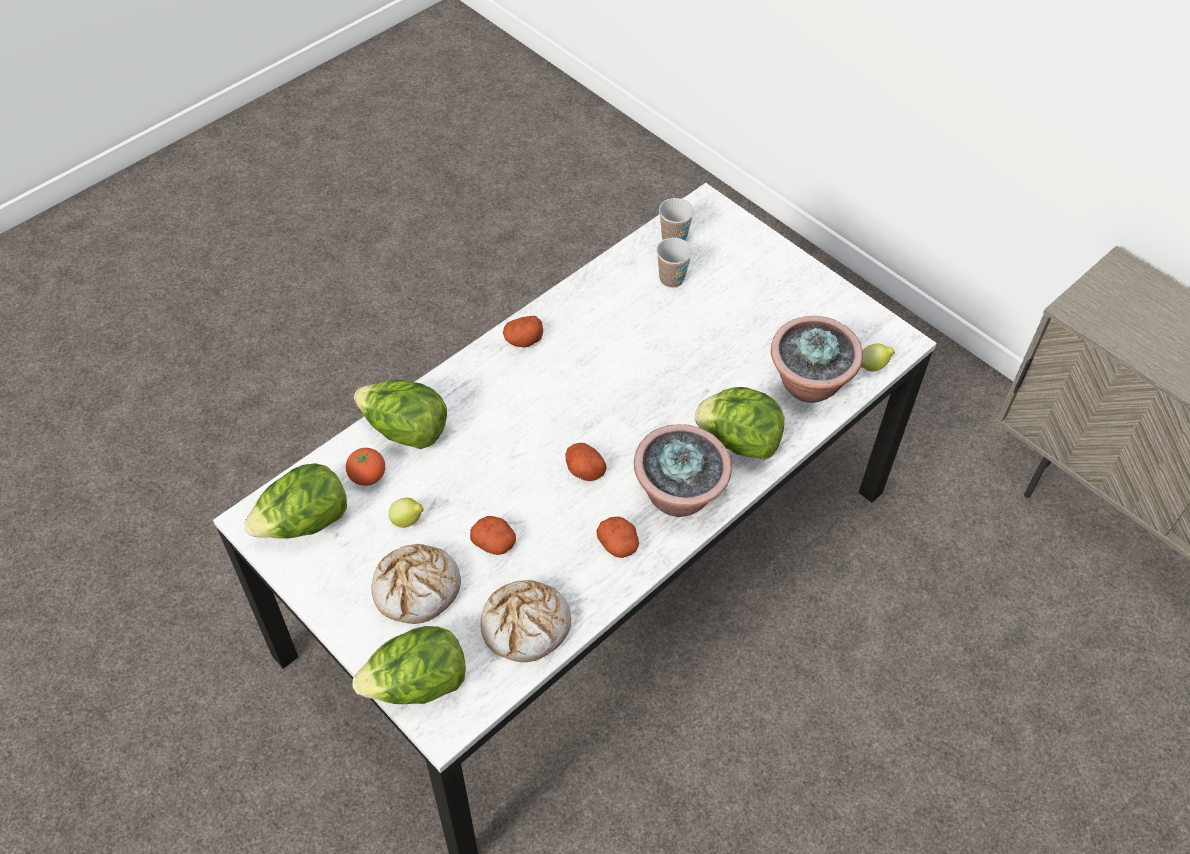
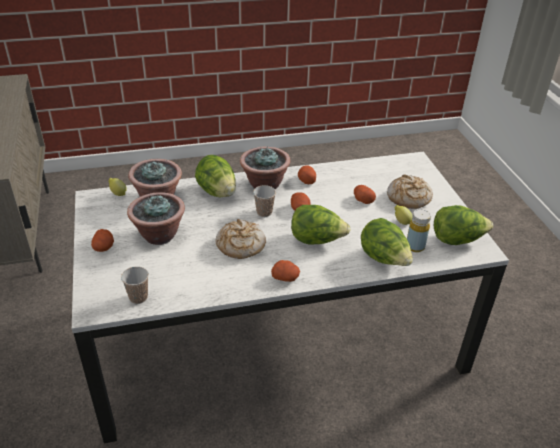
camera: 150 degrees left, 15 degrees down
tomato [346,448,385,486] -> yellow bottle [407,209,431,252]
lettuce [352,626,466,704] -> lettuce moved to [291,205,350,245]
bread [480,580,571,662] -> bread moved to [216,219,266,259]
cup [656,238,692,288] -> cup moved to [253,185,276,217]
none -> potato [91,229,114,252]
none -> potted plant [127,192,185,245]

